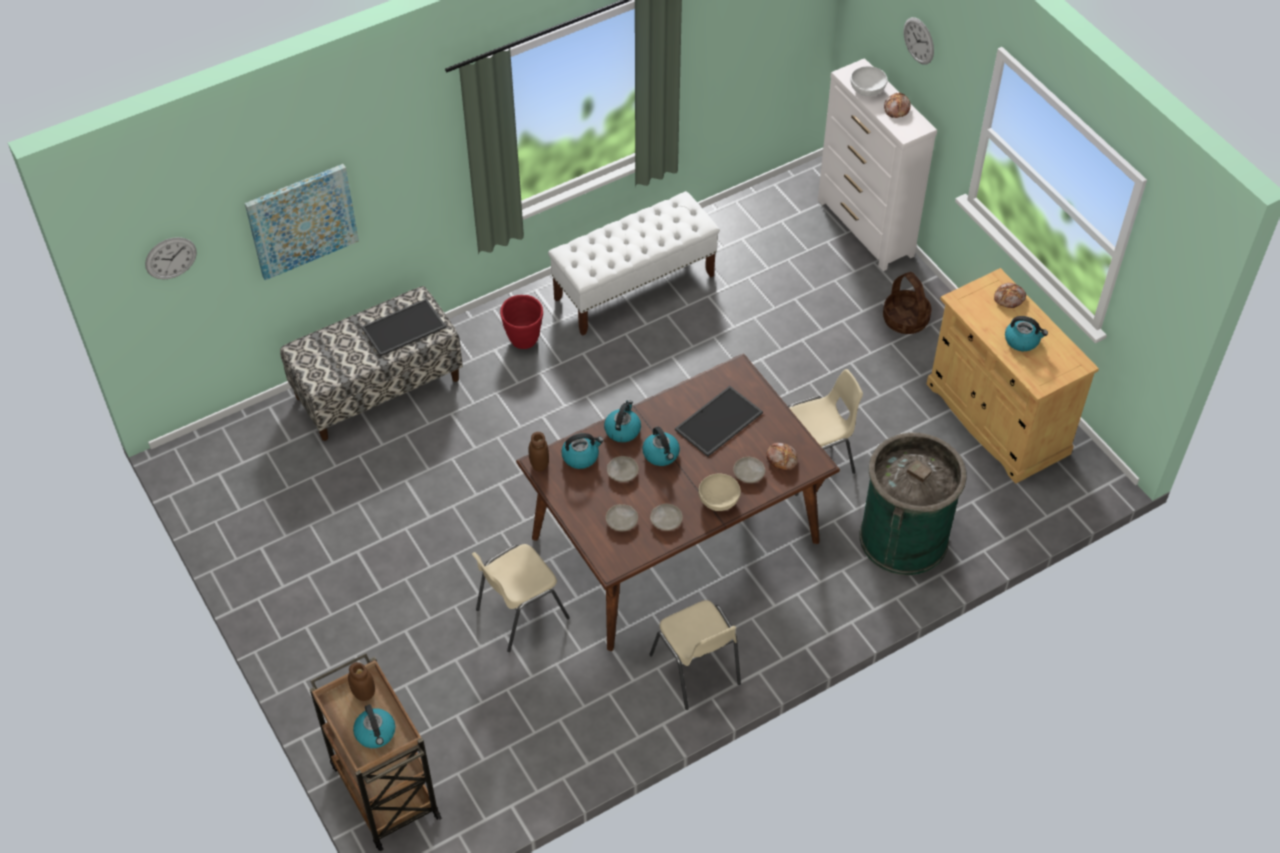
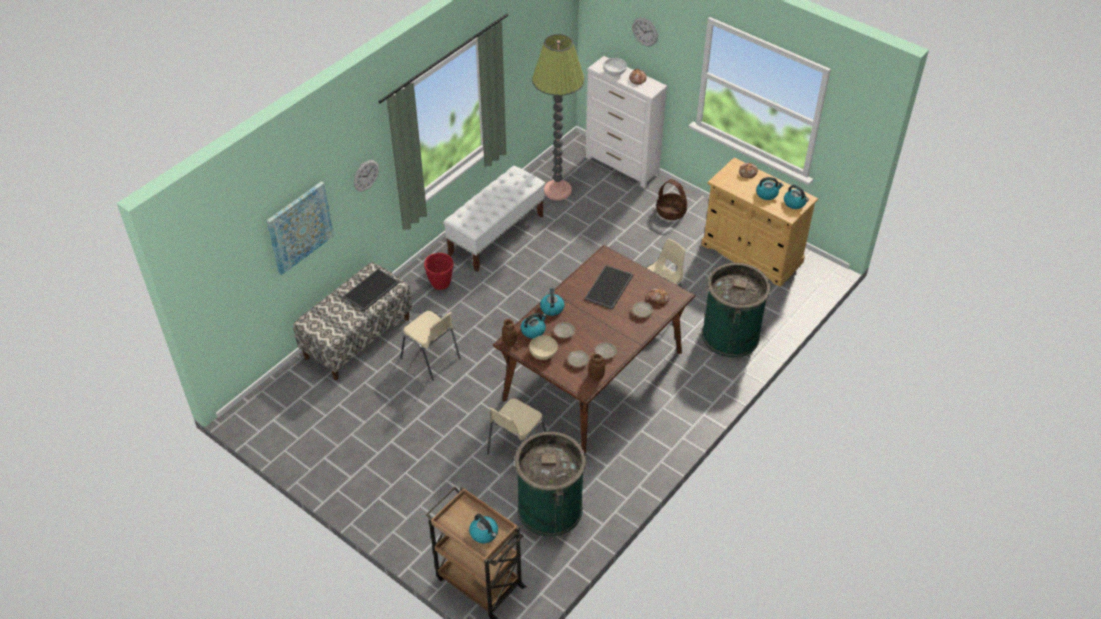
camera: 20 degrees left, 5 degrees down
wall clock [145,237,197,280] -> wall clock moved to [354,160,379,191]
brown jar [348,662,375,701] -> brown jar moved to [589,354,605,381]
kettle [642,427,680,466] -> kettle moved to [784,185,809,209]
beige chair [649,600,741,710] -> beige chair moved to [400,311,461,381]
beige bowl [698,473,741,511] -> beige bowl moved to [529,335,558,360]
none -> green trash can [515,432,586,537]
none -> floor lamp [532,34,585,200]

